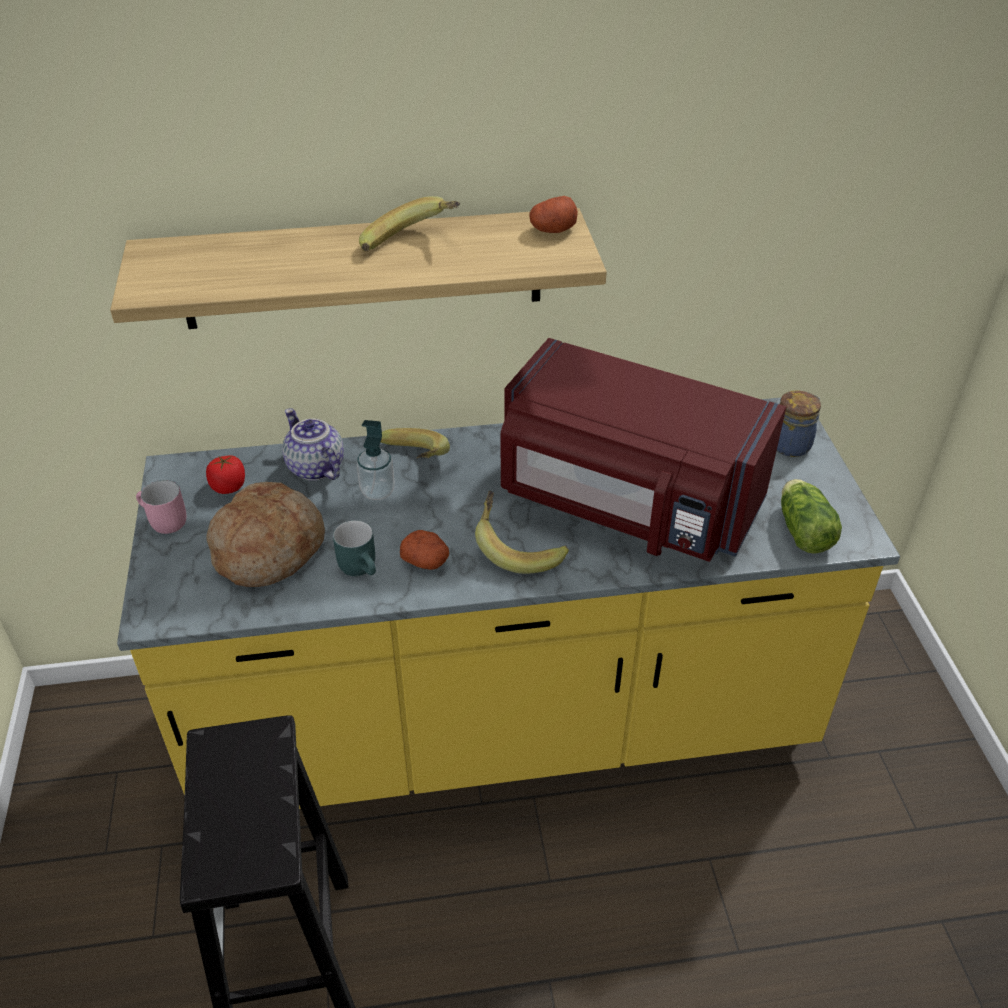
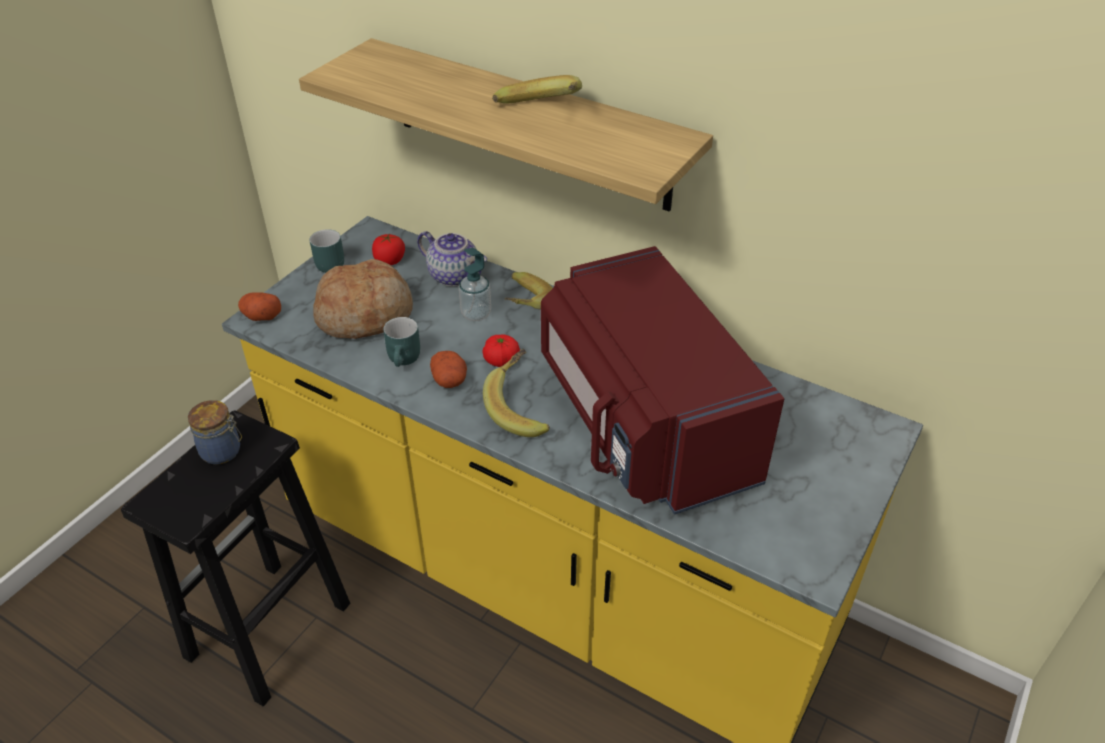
camera: 40 degrees right, 0 degrees up
pink mug [136,480,186,534] -> turquoise mug [309,229,344,273]
teapot [282,408,344,481] -> teapot turned 120 degrees clockwise [417,231,487,286]
potato [530,196,578,233] -> potato moved to [238,292,281,321]
jar [777,390,821,457] -> jar moved to [188,400,242,465]
lettuce [781,479,842,554] -> none
none -> tomato [482,335,520,367]

